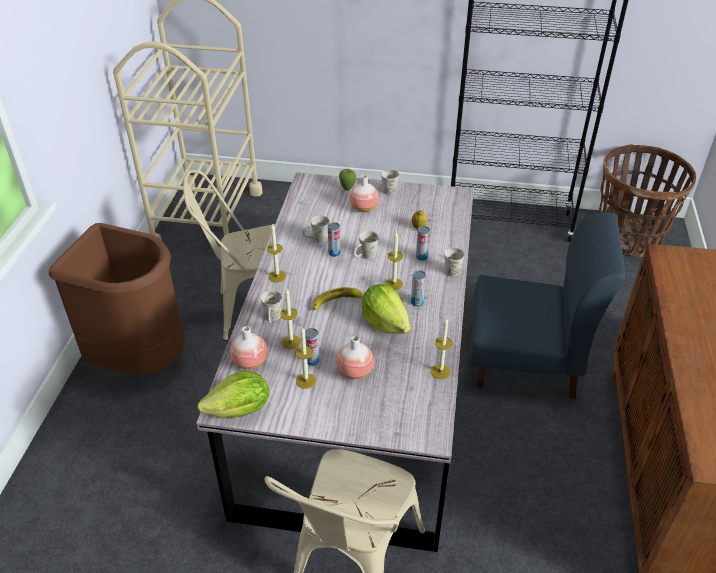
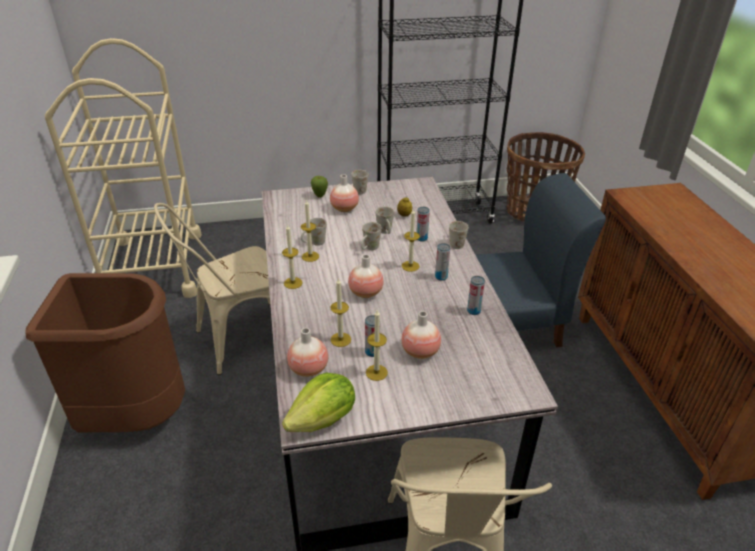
camera: 20 degrees left, 5 degrees down
white mug [260,290,282,324] -> white mug moved to [375,206,394,234]
banana [313,287,363,310] -> vase [348,254,384,298]
can [328,222,340,257] -> can moved to [467,276,485,315]
lettuce [362,284,411,334] -> none
candle [431,317,453,379] -> candle moved to [301,199,319,262]

